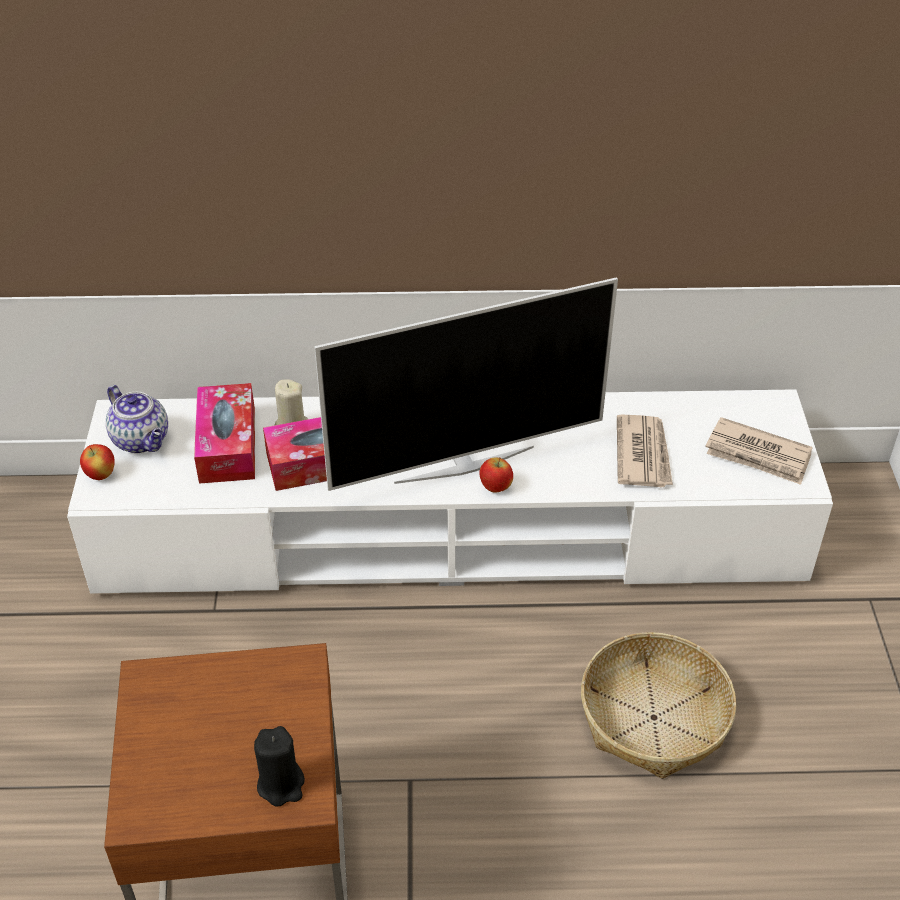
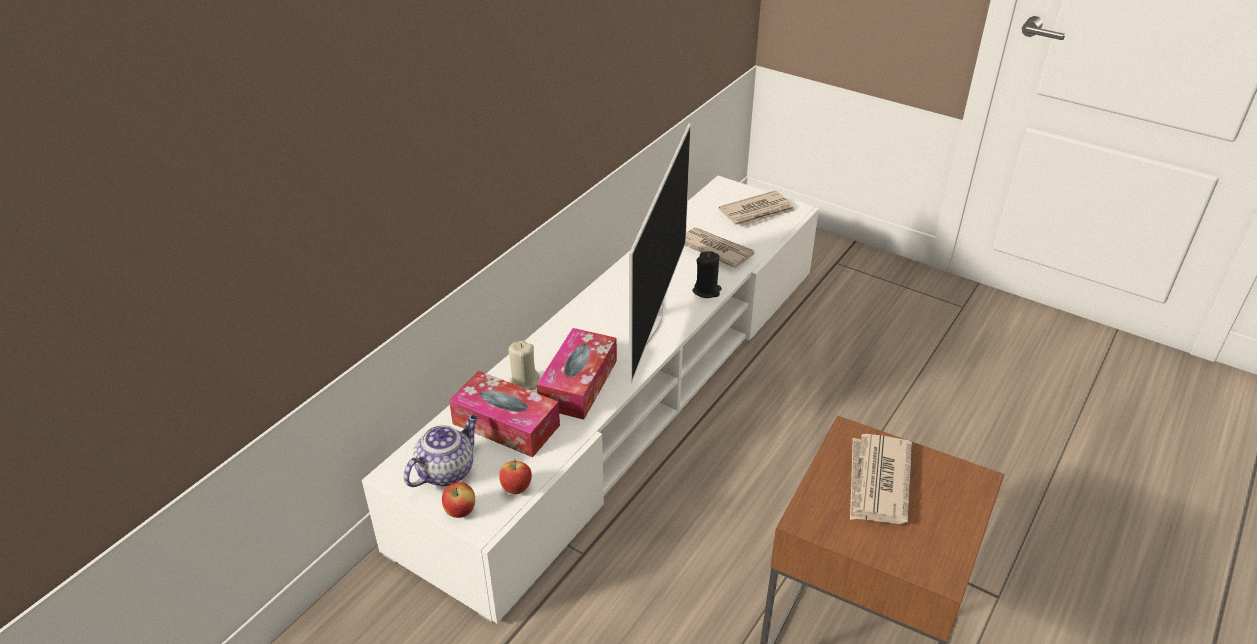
camera: 55 degrees left, 5 degrees down
teapot [106,385,168,453] -> teapot turned 45 degrees counterclockwise [404,415,478,487]
black candle [254,726,305,806] -> black candle moved to [693,251,722,298]
apple [479,458,513,493] -> apple moved to [499,459,532,494]
basket [581,632,736,779] -> none
none -> newspaper [850,434,912,524]

